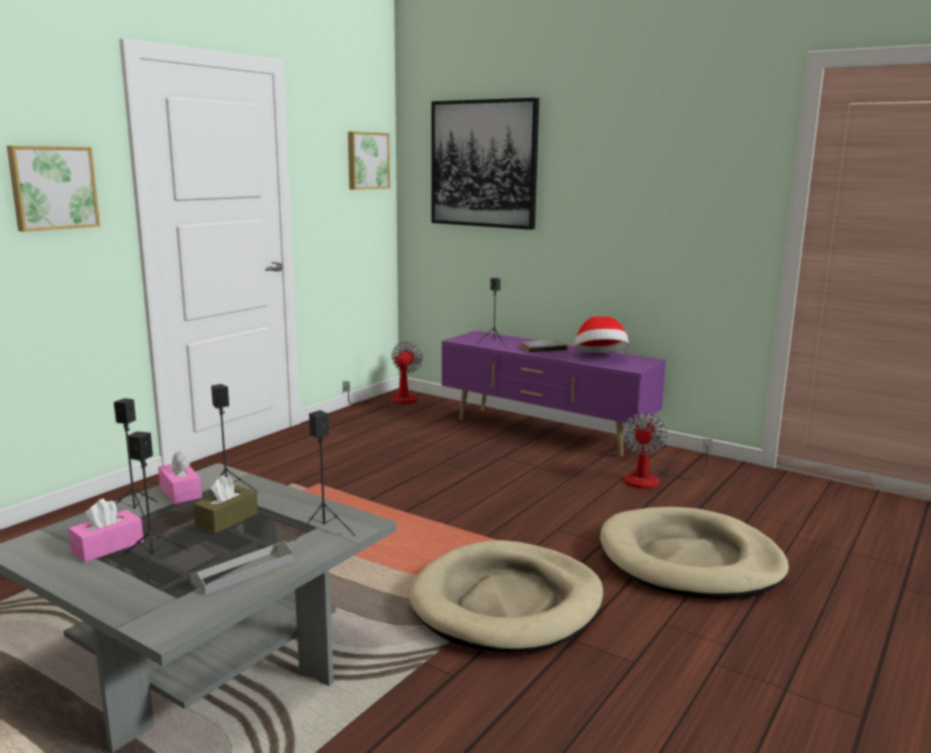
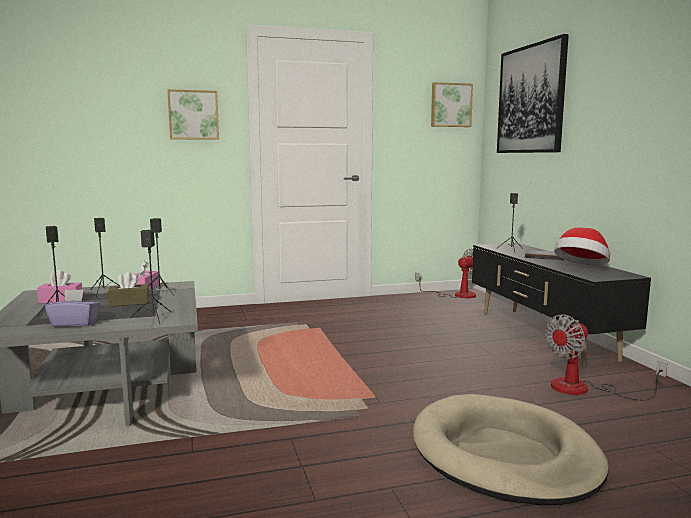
camera: 40 degrees right, 5 degrees down
grey tray [190,541,294,595] -> purple tissue box [45,289,100,327]
beige dog bed [409,540,604,652] -> none
purple tv stand [442,331,666,457] -> black tv stand [472,243,651,366]

